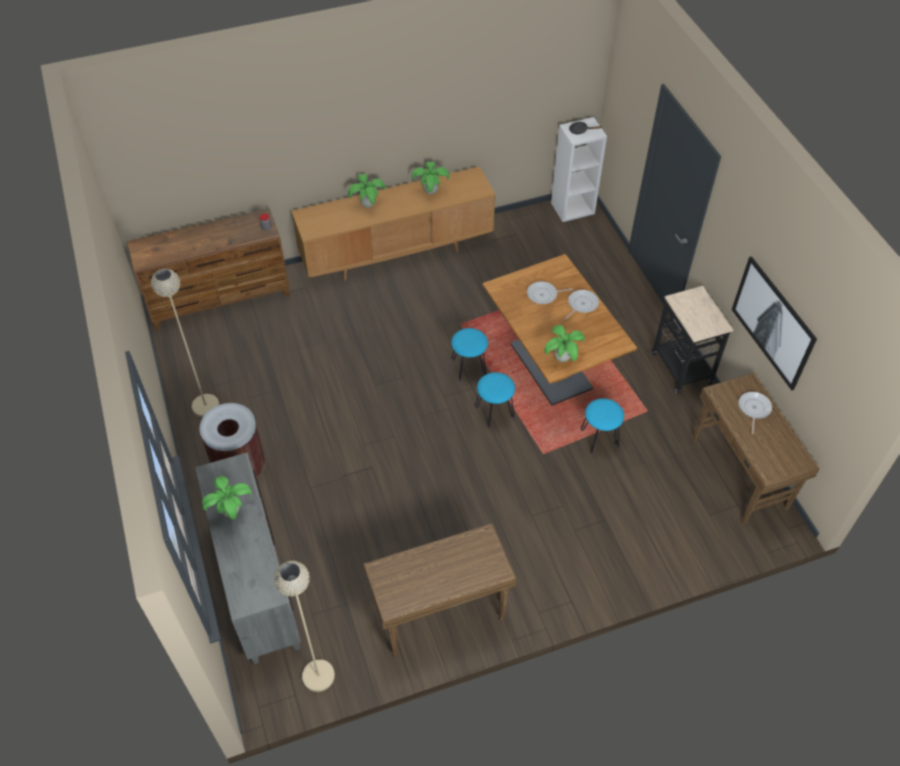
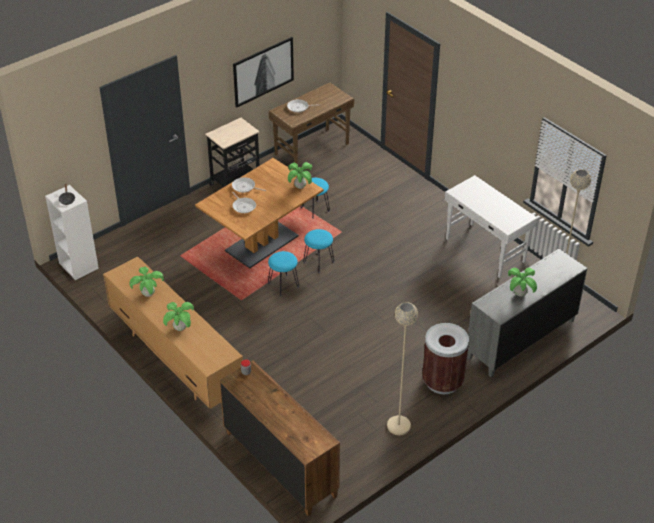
camera: 110 degrees left, 10 degrees down
brown console table [363,523,516,656] -> white console table [445,175,538,278]

